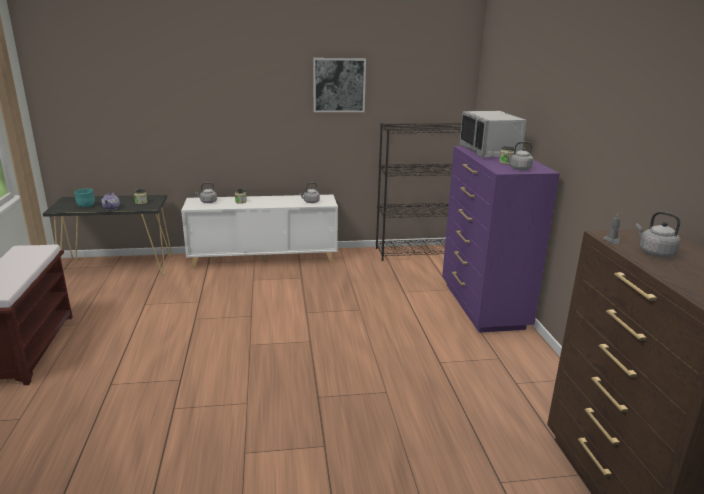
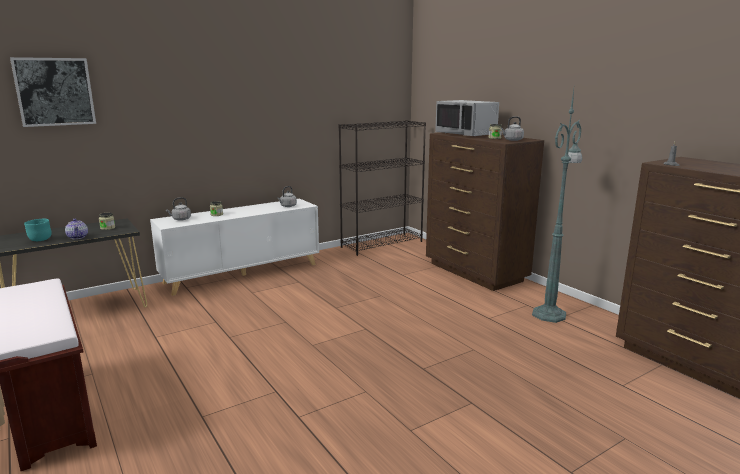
camera: 25 degrees left, 5 degrees down
picture [313,58,366,112] -> picture moved to [10,57,96,127]
purple dresser [442,146,560,333] -> brown dresser [426,132,544,291]
grey kettle [636,211,681,257] -> none
none -> green floor lamp [532,89,582,323]

